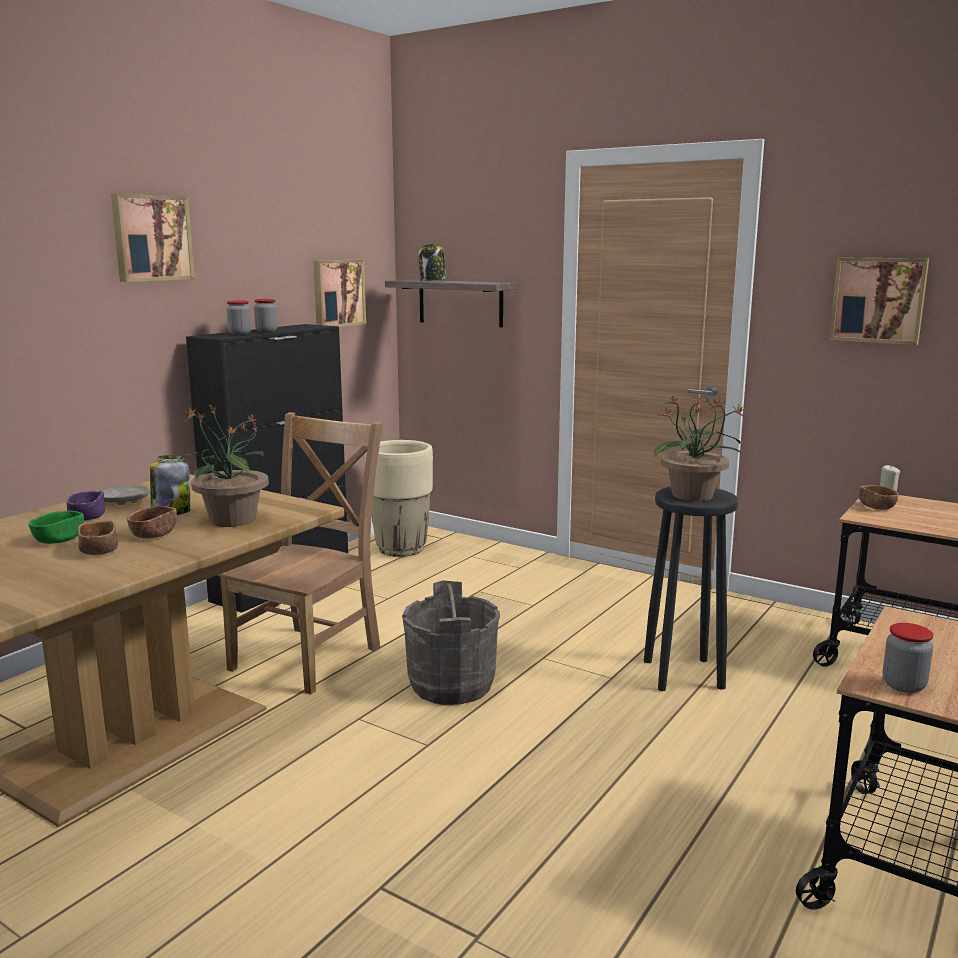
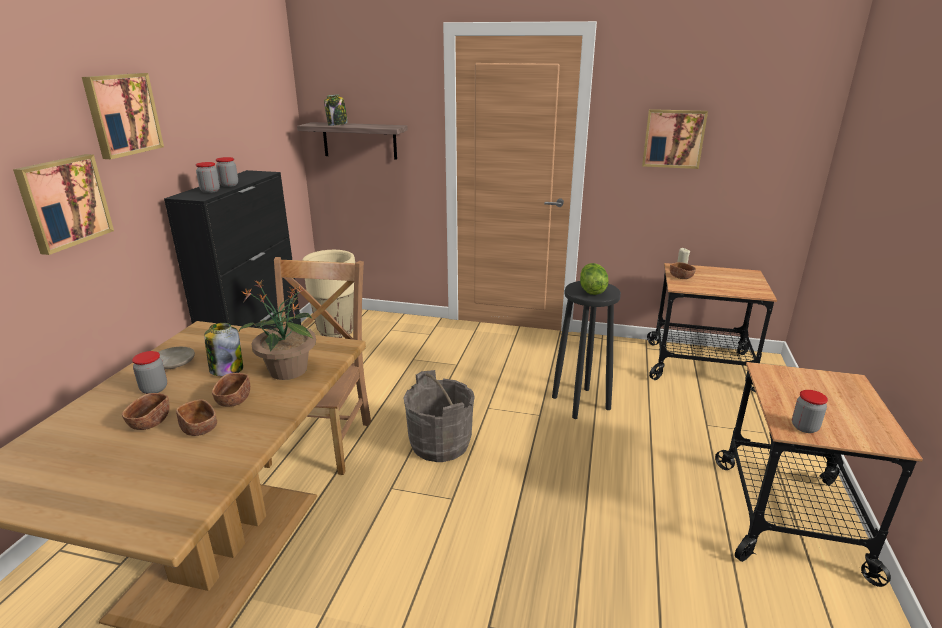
camera: 20 degrees left, 10 degrees up
green bowl [28,510,84,544] -> brown bowl [122,393,170,430]
purple bowl [66,491,105,521] -> jar [132,351,167,394]
picture [313,260,366,327] -> picture moved to [13,154,114,255]
potted plant [654,395,745,501] -> lettuce [580,263,609,295]

